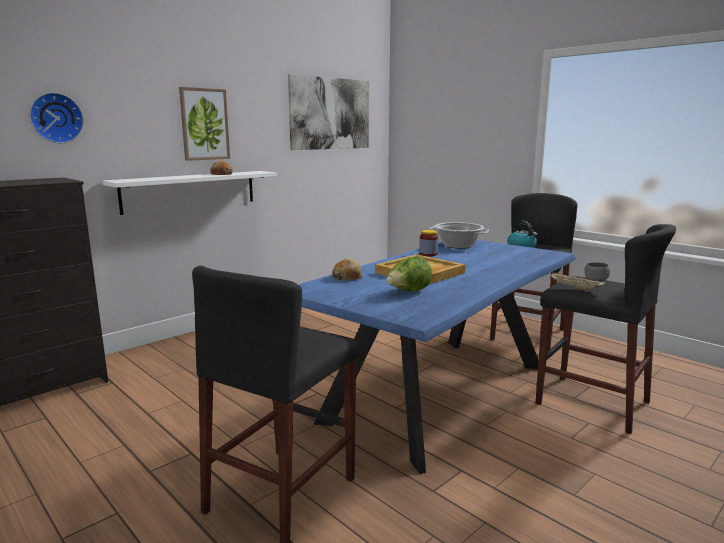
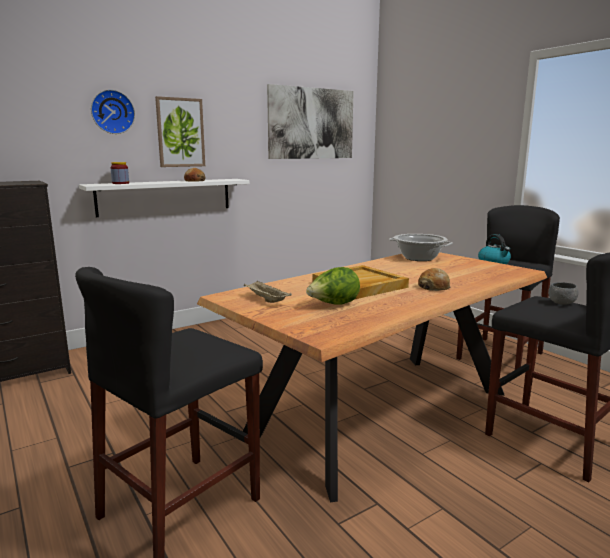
camera: 10 degrees right, 0 degrees up
wall clock [29,92,84,143] -> wall clock moved to [91,89,135,134]
blue dining table [298,240,576,474] -> brown dining table [197,252,547,502]
bread [333,259,363,281] -> bread moved to [418,268,451,291]
jar [419,230,438,256] -> jar moved to [111,162,129,184]
beige tray [549,273,606,291] -> beige tray moved to [244,280,292,303]

